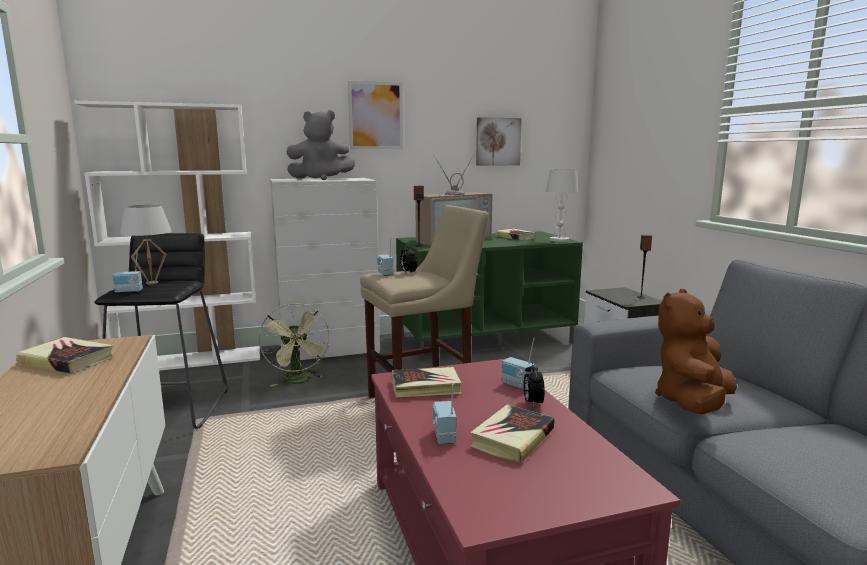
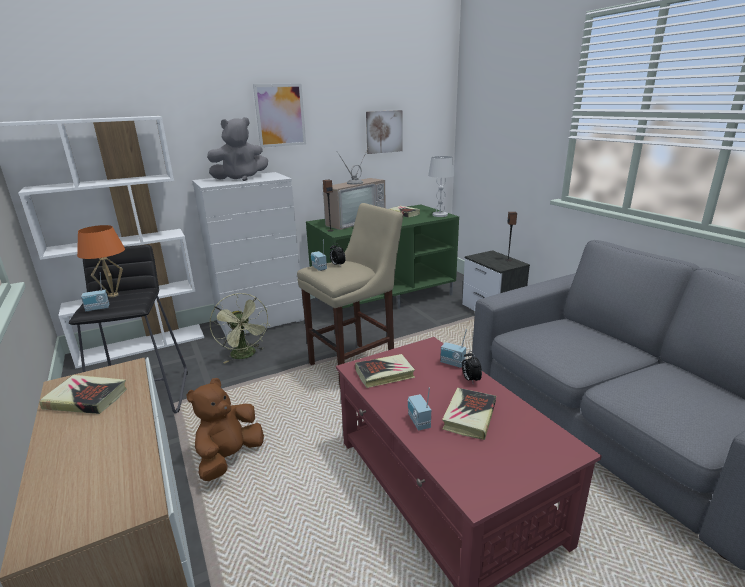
camera: 10 degrees left, 10 degrees up
white table lamp [120,205,172,284] -> orange table lamp [77,225,125,297]
brown plush toy [655,289,737,414] -> brown plush toy moved to [187,378,264,481]

